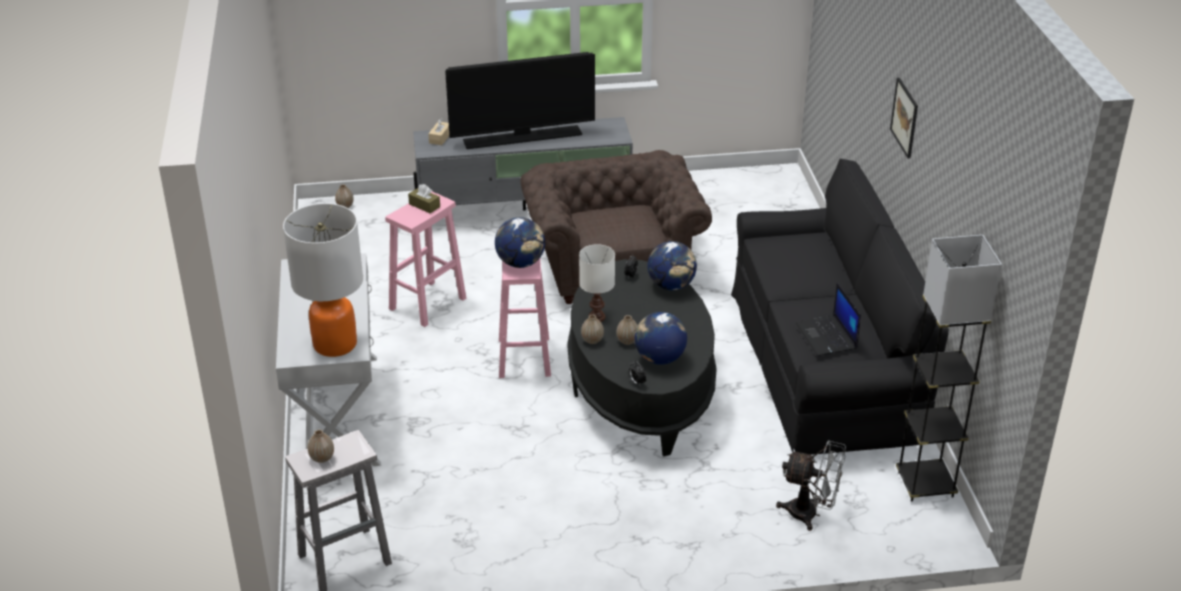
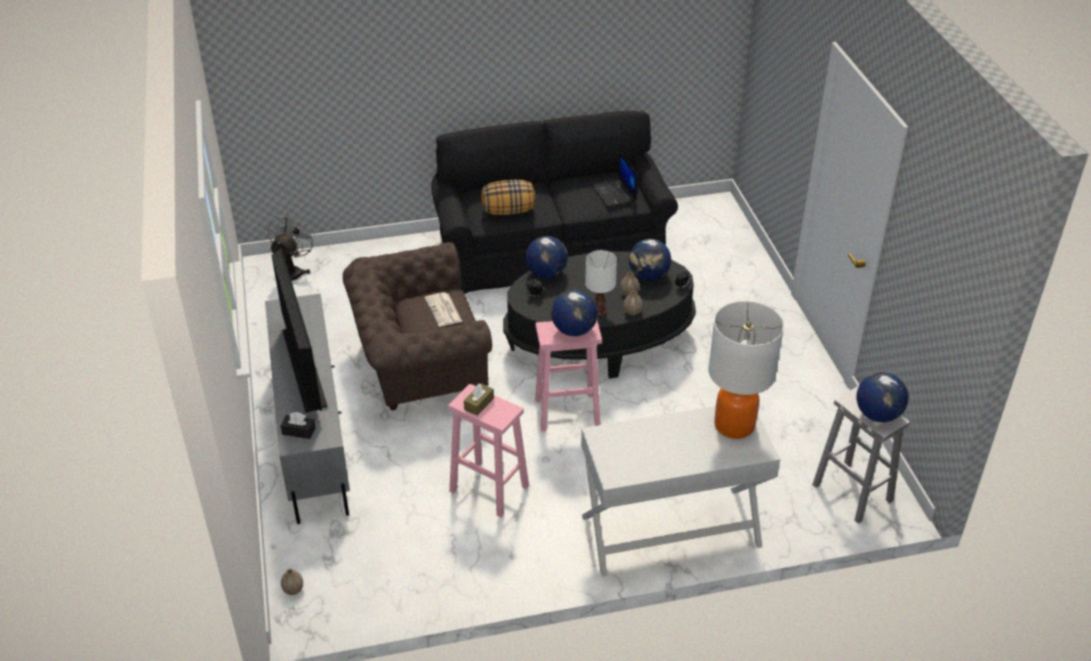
camera: 95 degrees left, 5 degrees up
vase [308,429,334,463] -> globe [856,372,908,422]
beige tissue box [428,118,449,145] -> black tissue box [280,412,316,439]
grey fan [776,440,846,531] -> grey fan moved to [268,212,316,281]
laptop [796,283,861,356] -> laptop turned 90 degrees clockwise [591,152,637,207]
picture [890,78,918,158] -> none
grey floor lamp [896,235,1002,502] -> none
none -> newspaper [425,292,462,327]
none -> pillow [481,180,535,215]

